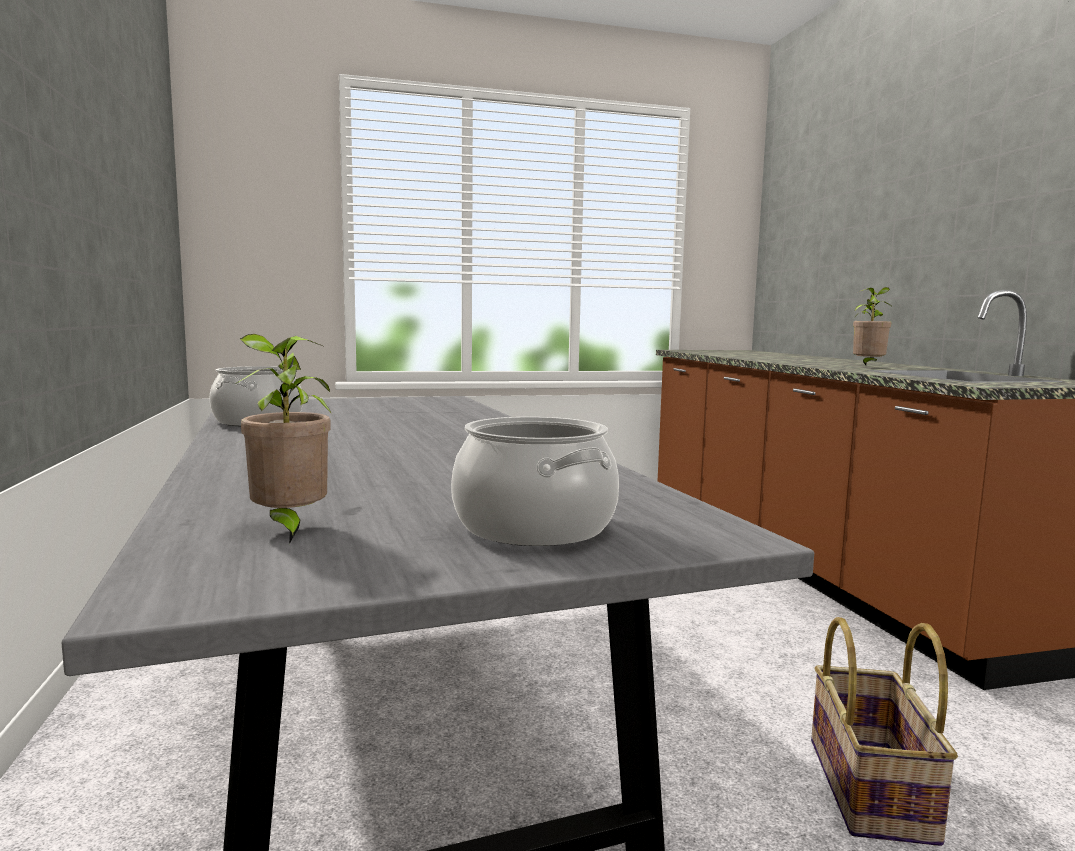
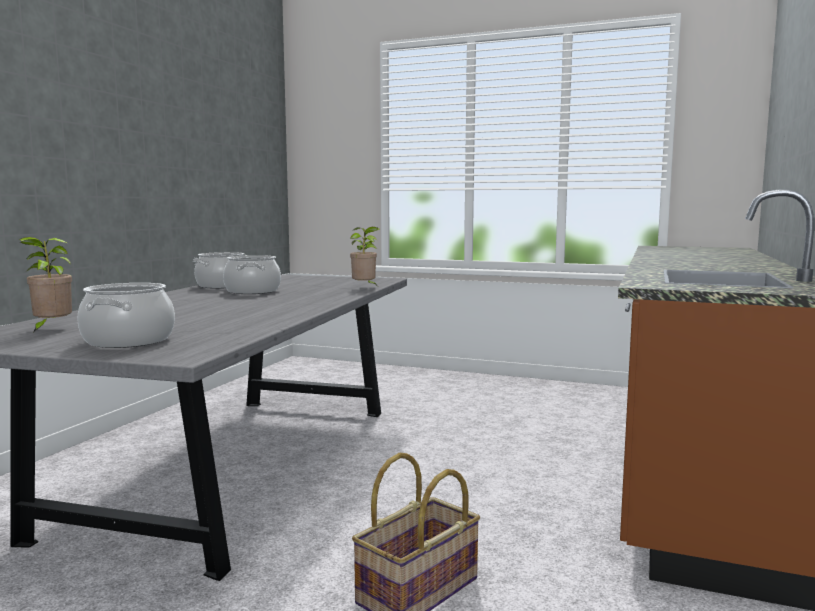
camera: 35 degrees right, 0 degrees up
potted plant [853,287,893,365] -> potted plant moved to [350,227,380,285]
none -> cooking pot [223,255,281,294]

